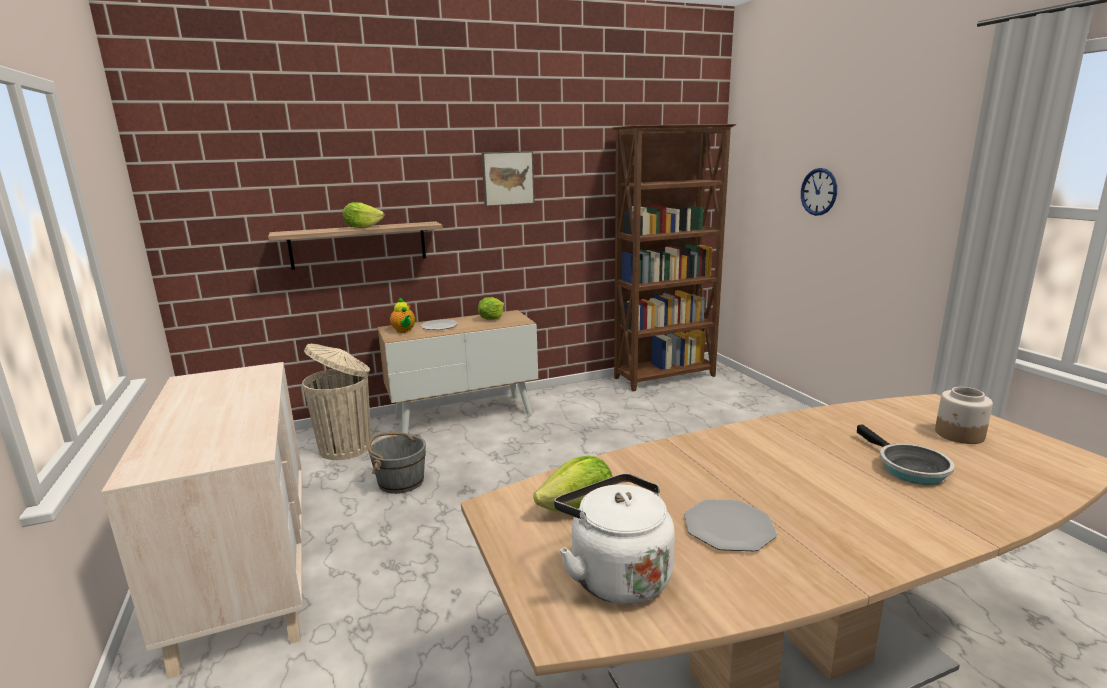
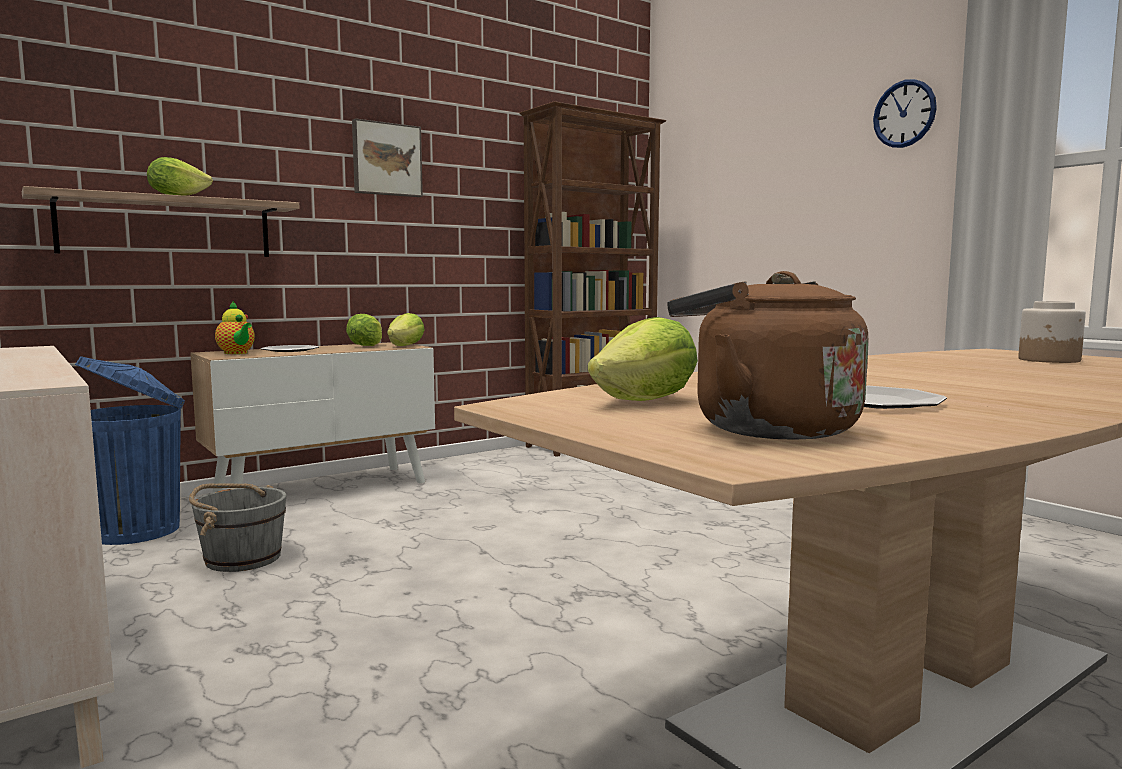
camera: 15 degrees left, 10 degrees down
beige trash can [302,344,371,460] -> blue trash can [75,356,185,545]
white kettle [554,474,675,604] -> brown kettle [667,271,869,440]
wall clock [801,168,837,216] -> wall clock moved to [873,79,937,148]
frying pan [857,424,954,485] -> none
none -> lettuce [387,313,425,346]

